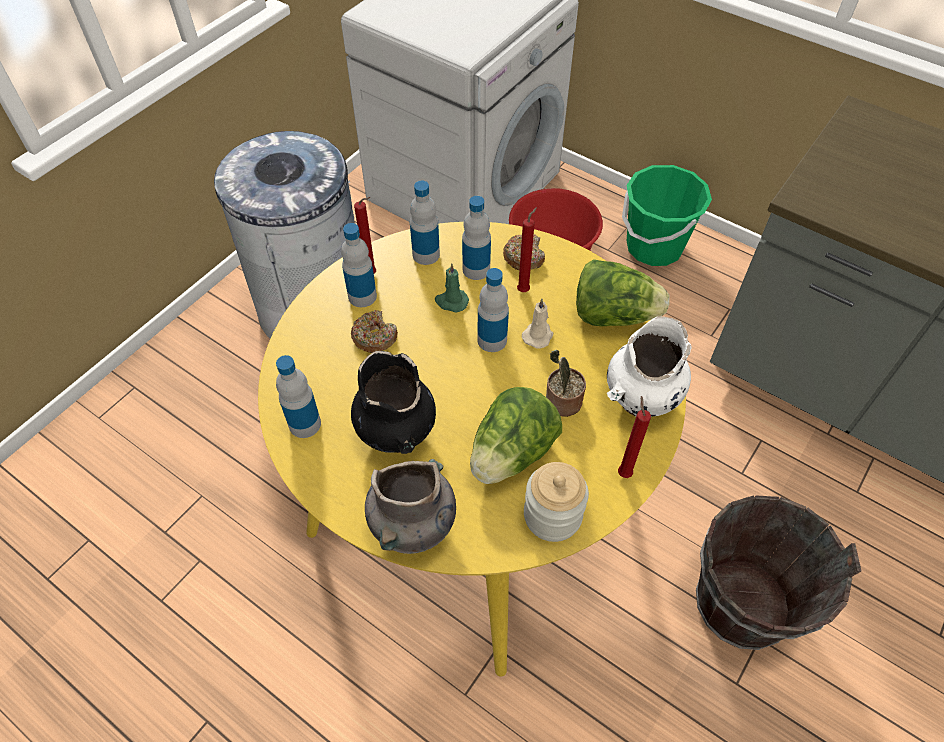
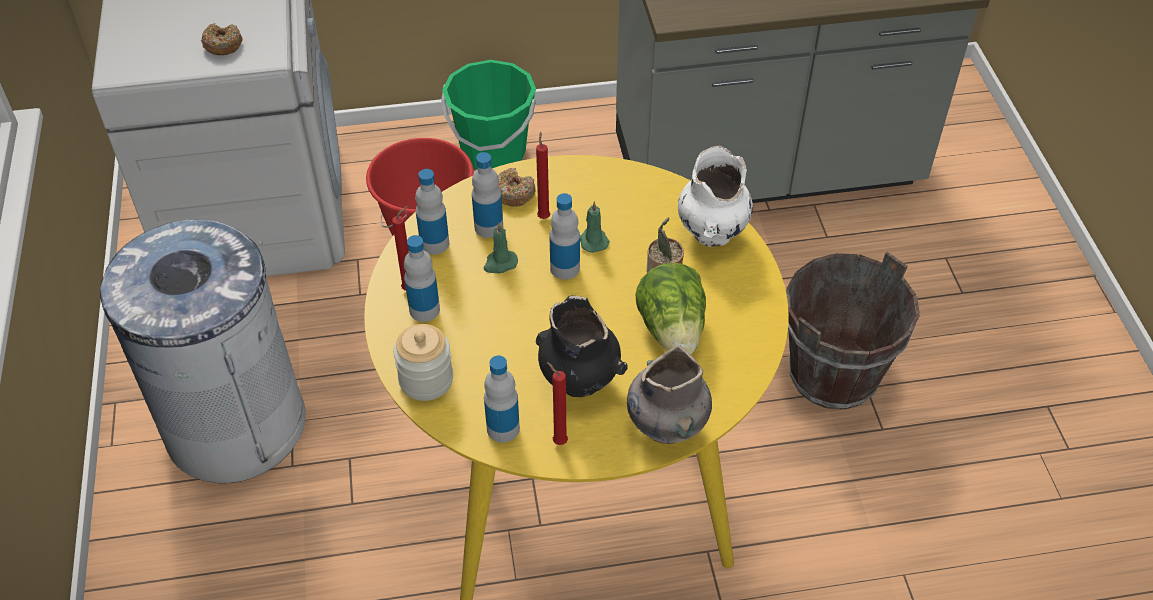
camera: 45 degrees left, 5 degrees down
donut [351,310,398,353] -> donut moved to [201,23,242,55]
beige candle [522,299,553,349] -> green candle [580,201,610,253]
jar [524,462,589,542] -> jar moved to [393,324,453,401]
lettuce [576,259,669,326] -> none
red candle [618,396,651,478] -> red candle moved to [547,362,568,445]

